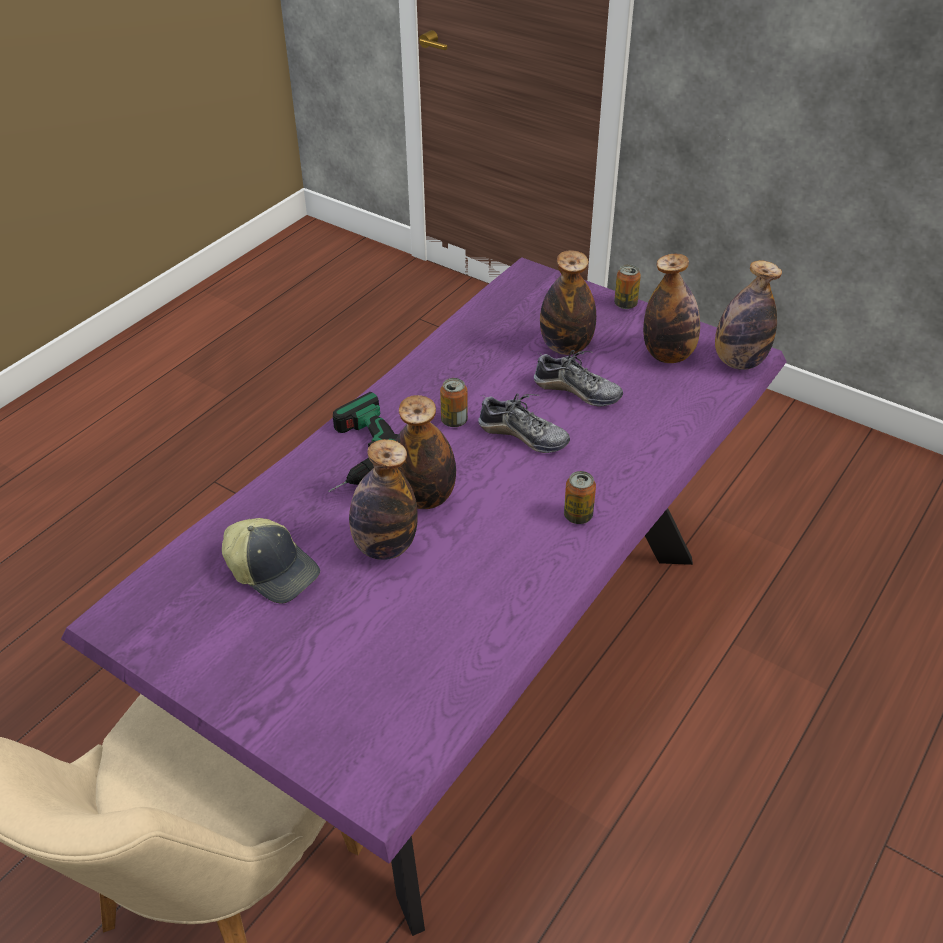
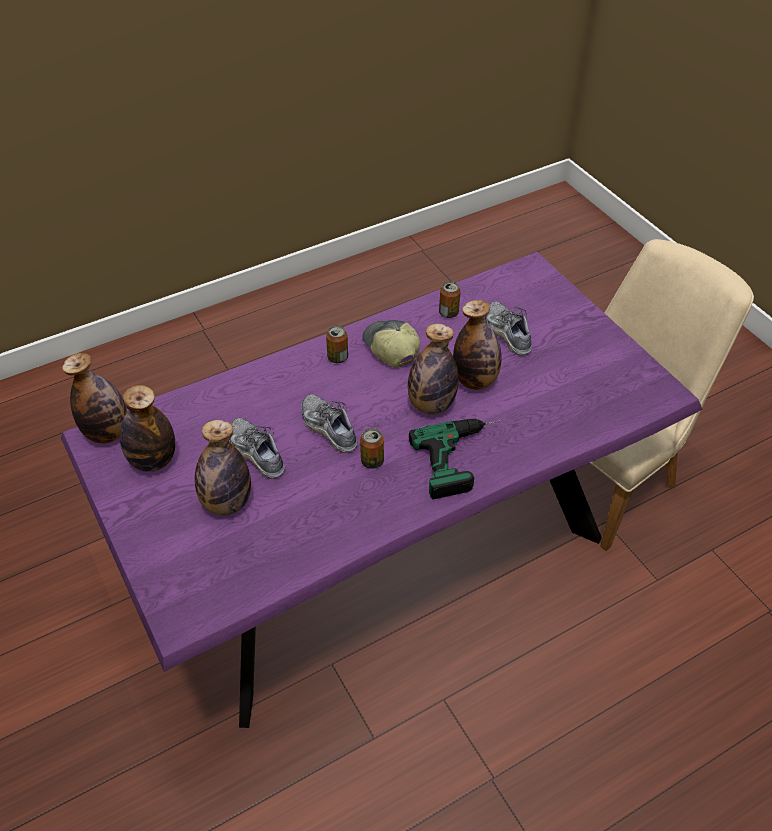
camera: 155 degrees left, 5 degrees up
cap [222,518,320,603] -> cap moved to [362,320,420,368]
can [614,264,641,309] -> can moved to [439,281,461,318]
none -> shoe [485,301,532,355]

